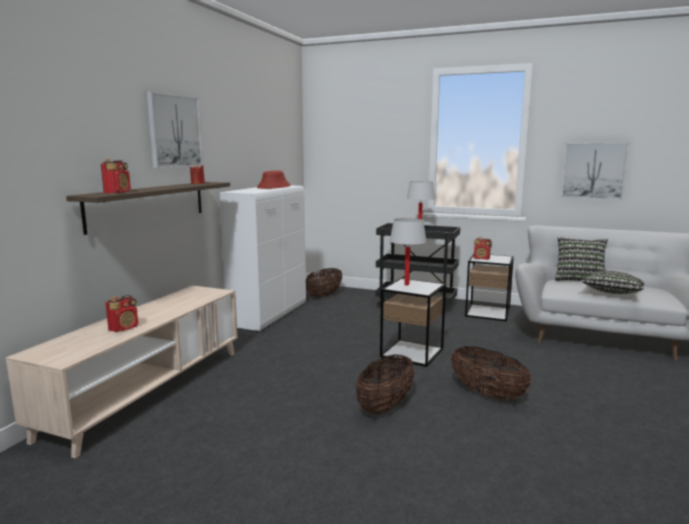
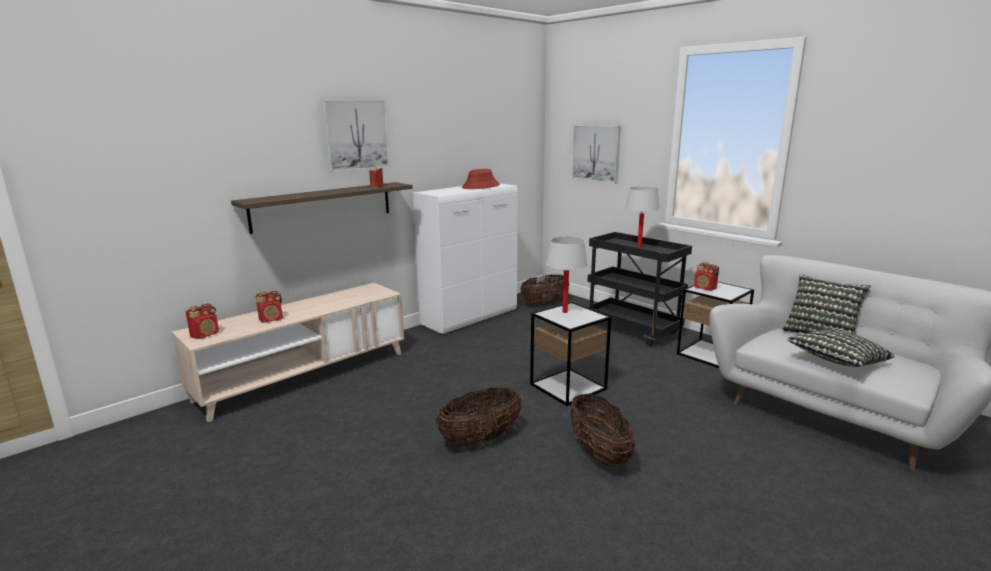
camera: 25 degrees right, 5 degrees up
radio [101,159,131,194] -> radio moved to [186,304,219,339]
picture [561,142,629,200] -> picture moved to [572,125,621,184]

